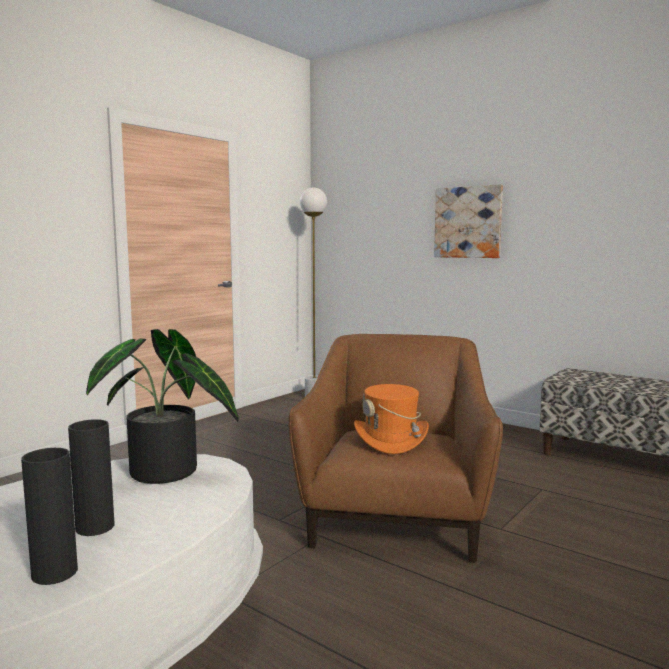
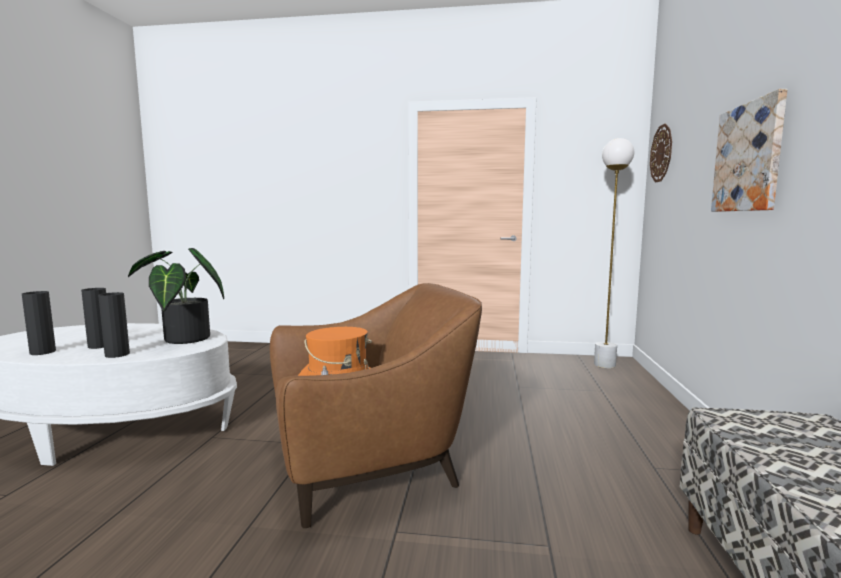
camera: 60 degrees right, 0 degrees up
none -> black vase [98,292,130,358]
none -> wall clock [650,124,672,182]

